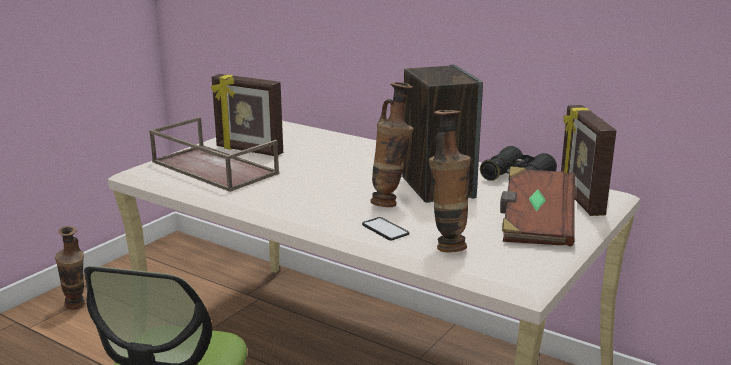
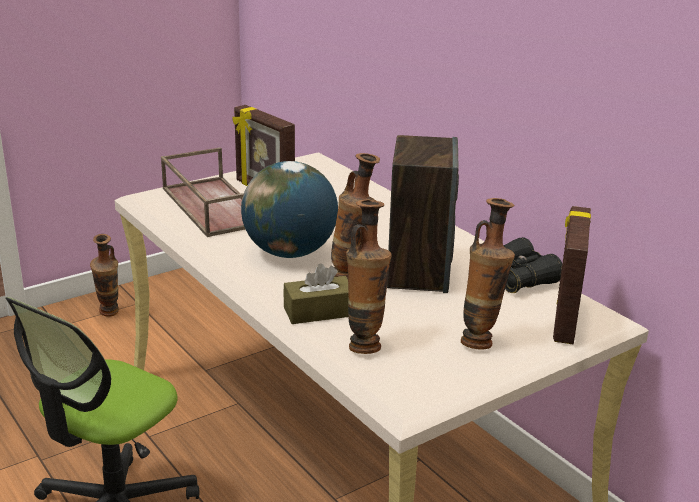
camera: 20 degrees right, 5 degrees up
phone [362,217,409,240] -> brown tissue box [284,263,348,324]
brown book [500,166,575,246] -> vase [461,198,515,350]
none -> globe [241,161,338,258]

